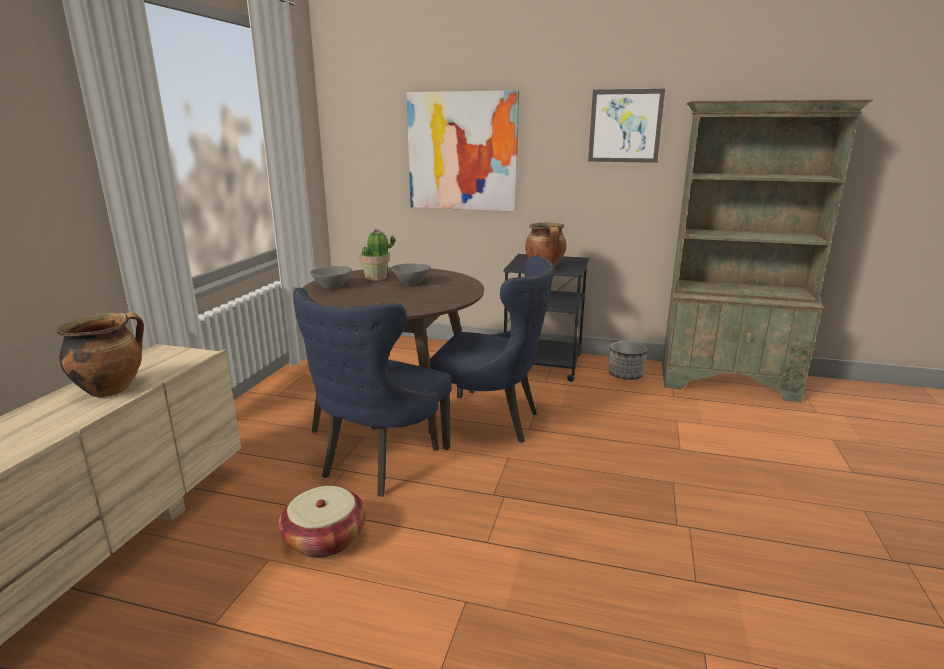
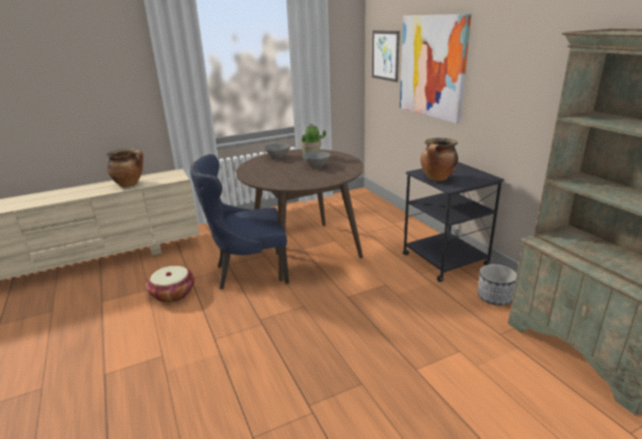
camera: 50 degrees right, 5 degrees up
blue chair [428,255,554,443] -> none
picture [588,89,665,163] -> picture moved to [372,30,400,82]

